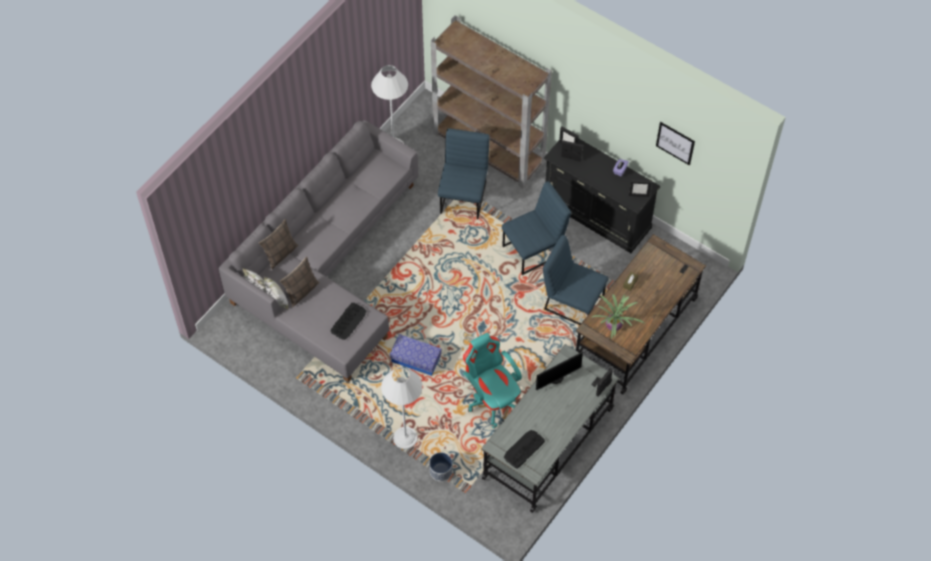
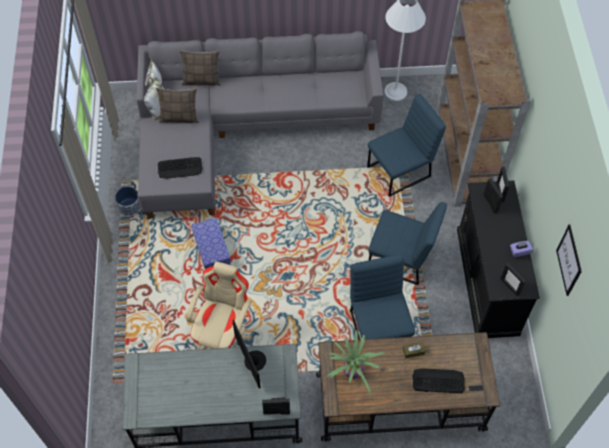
camera: 50 degrees right, 0 degrees up
white floor lamp [381,367,422,449] -> none
planter [429,452,452,482] -> planter moved to [115,187,141,217]
turquoise office chair [463,333,522,429] -> beige office chair [186,262,252,349]
keyboard [504,430,545,469] -> keyboard moved to [412,368,465,393]
monitor [536,352,583,390] -> monitor turned 45 degrees clockwise [233,319,266,389]

